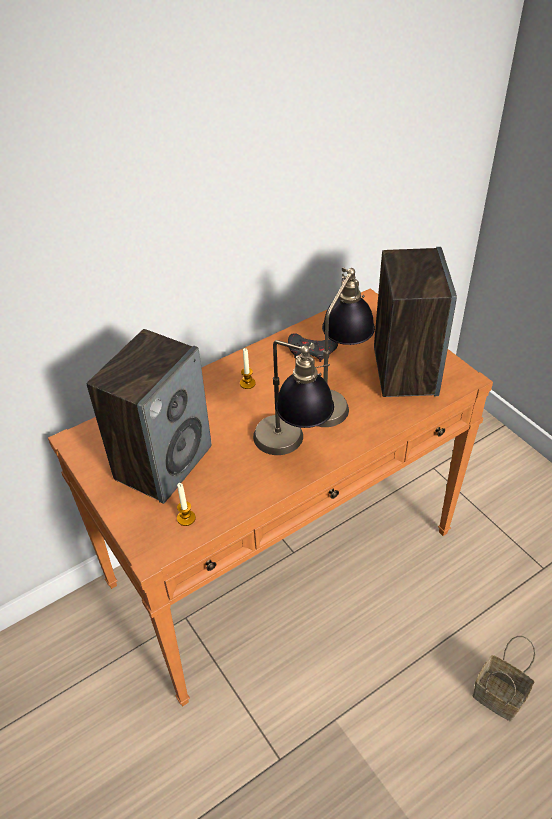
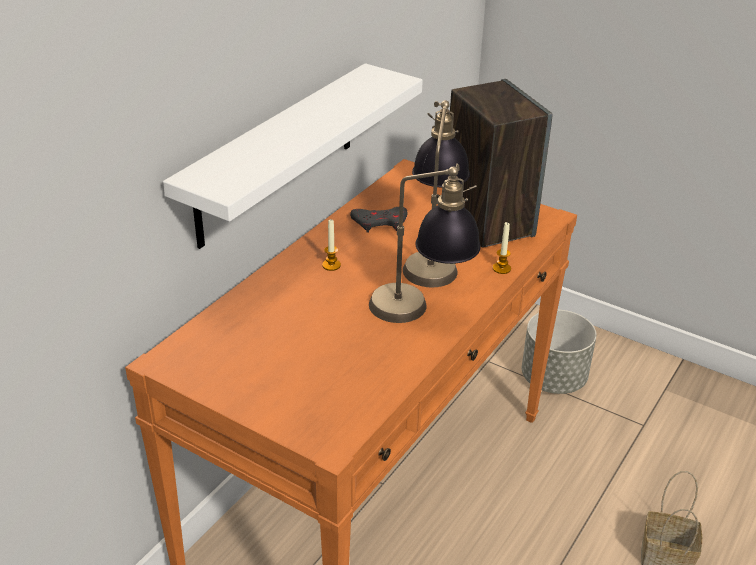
camera: 25 degrees left, 10 degrees down
speaker [87,329,212,504] -> none
candle [177,483,196,526] -> candle moved to [493,222,511,274]
none -> white shelf [163,63,423,249]
none -> grey planter [522,310,596,394]

